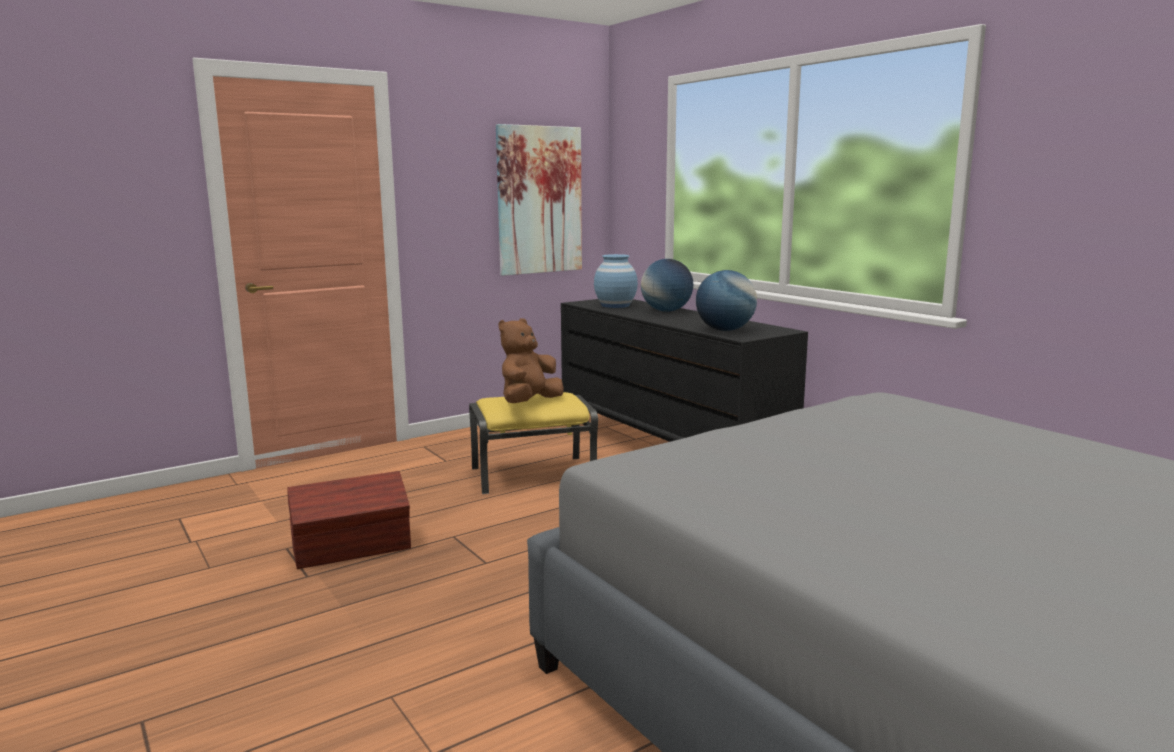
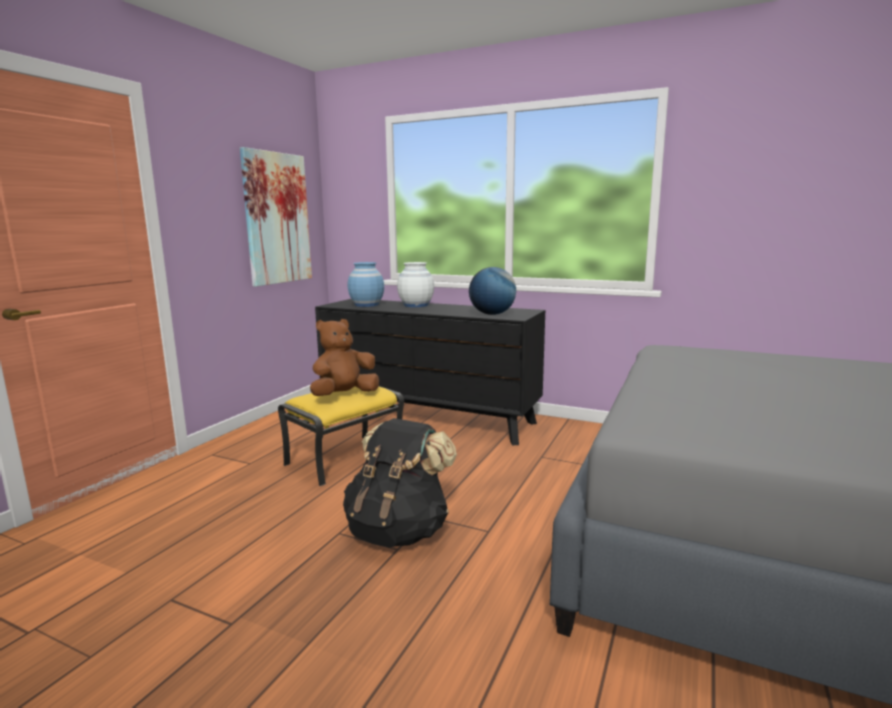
camera: 30 degrees left, 0 degrees up
brown storage box [287,471,411,569] -> none
brown plush toy [499,318,564,403] -> brown plush toy turned 45 degrees clockwise [310,319,379,396]
globe [641,259,693,312] -> white vase [397,262,434,307]
none -> black backpack [343,418,457,548]

